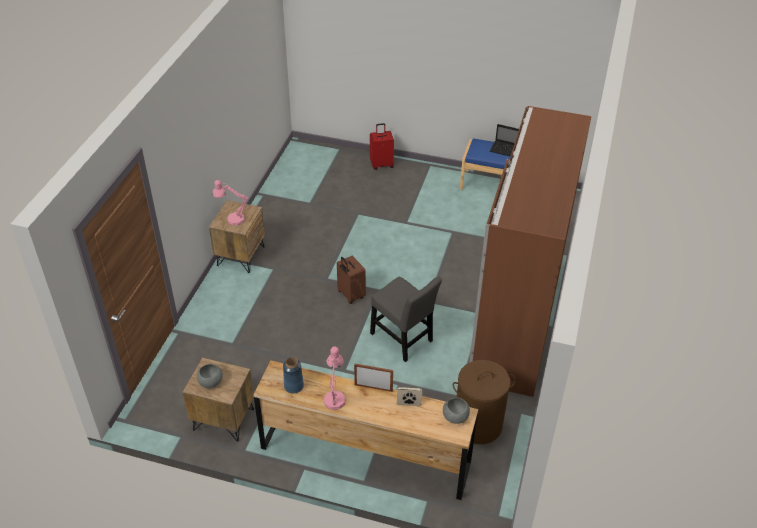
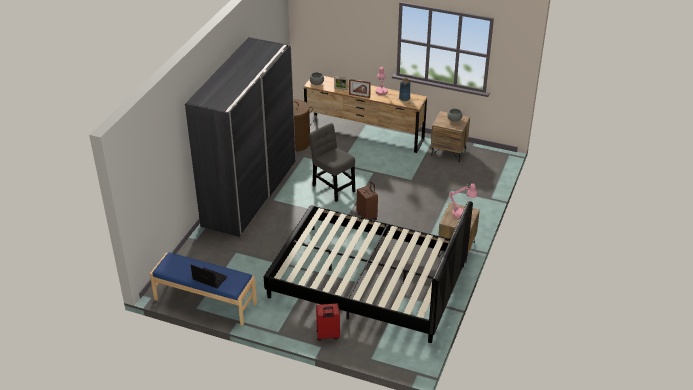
camera: 175 degrees left, 5 degrees down
brown wardrobe [469,106,591,397] -> grey wardrobe [185,37,296,237]
none -> black bed [264,201,473,343]

